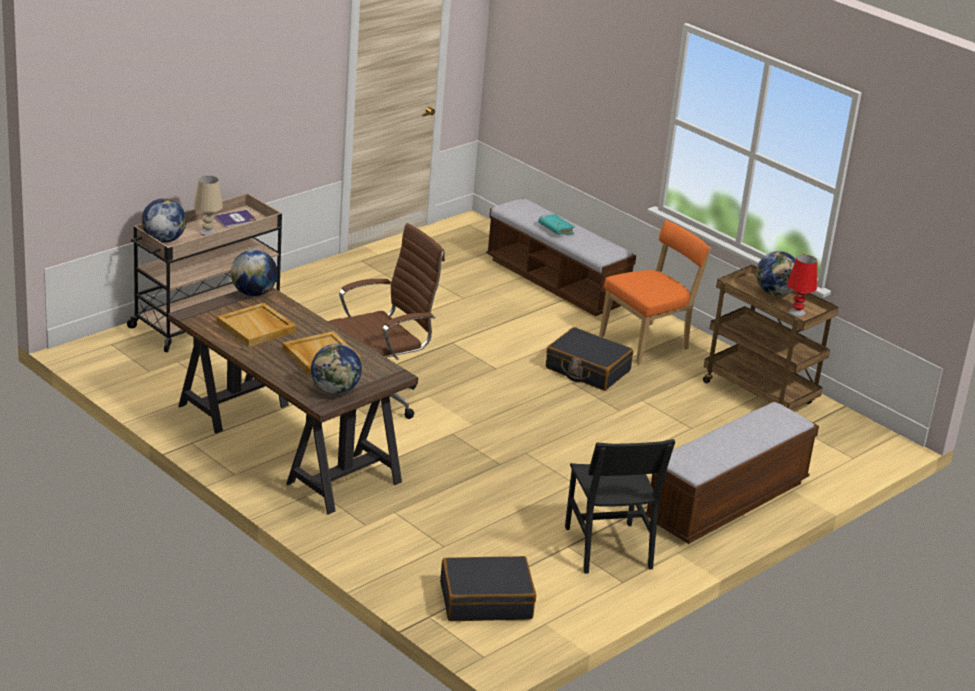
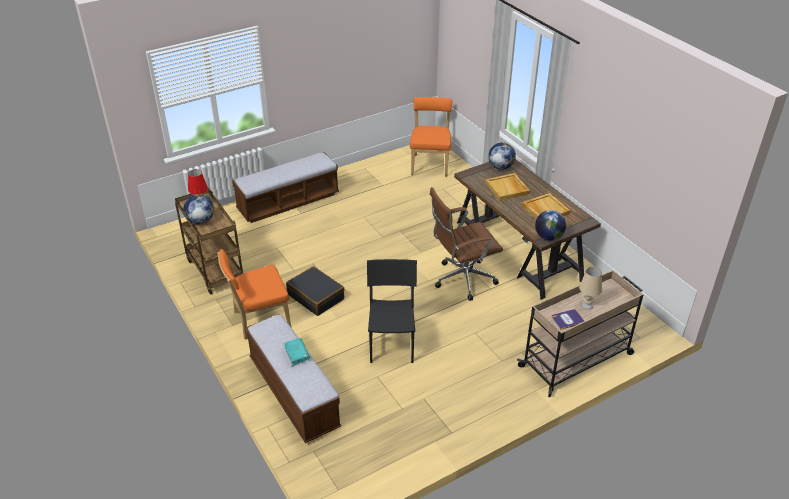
camera: 165 degrees left, 10 degrees up
globe [142,198,187,243] -> none
black suitcase [440,556,536,621] -> orange chair [410,97,452,177]
black chair [565,439,675,574] -> black chair moved to [367,259,417,363]

